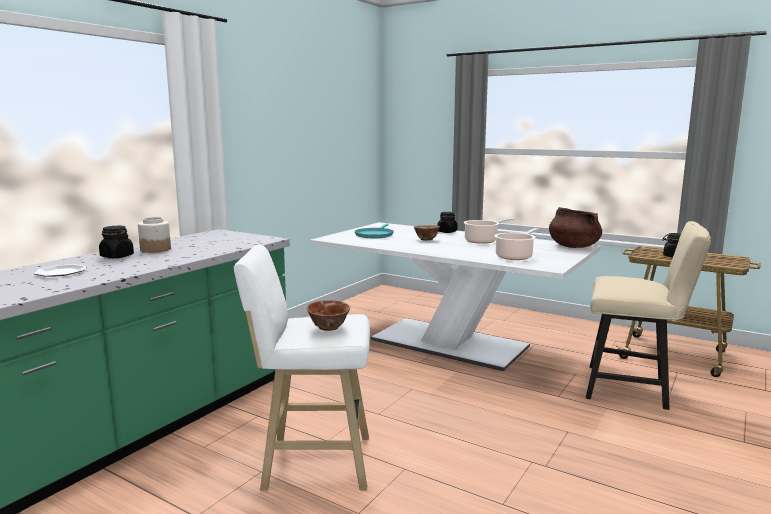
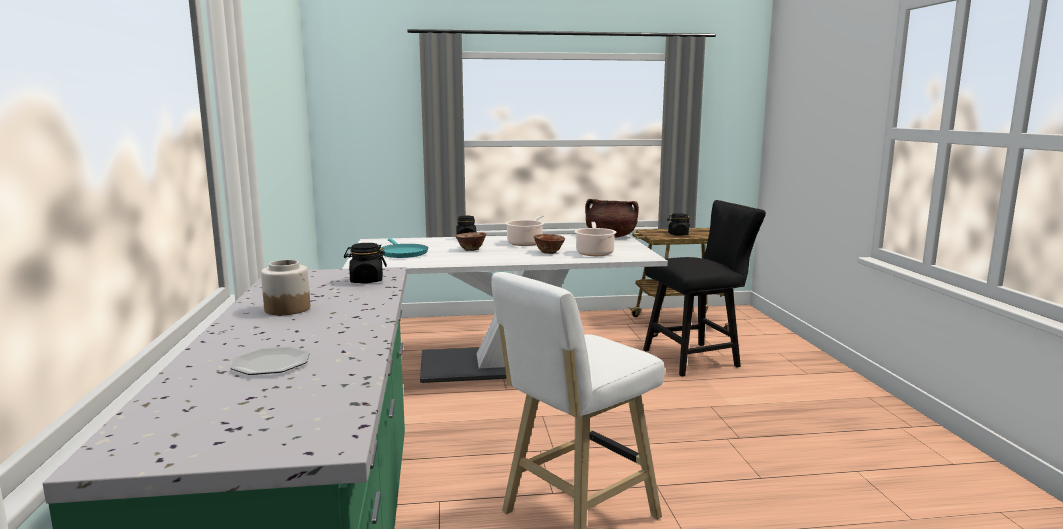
camera: 40 degrees left, 0 degrees up
black jar [99,226,134,258] -> black jar moved to [344,243,387,283]
bowl [307,300,350,331] -> bowl moved to [534,234,565,254]
beige chair [586,221,711,410] -> black chair [643,200,766,377]

